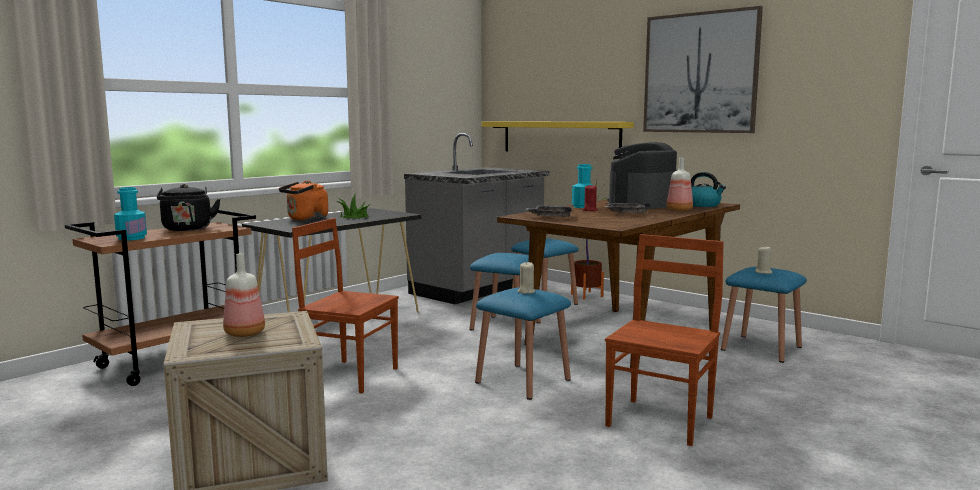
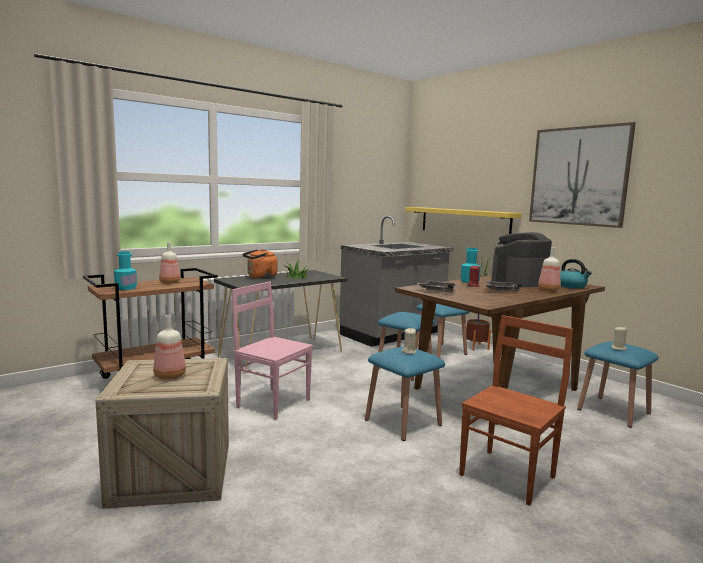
camera: 10 degrees right, 0 degrees up
black kettle [157,184,221,231] -> bottle [159,242,180,284]
brown chair [292,218,399,393] -> pink chair [232,282,313,420]

